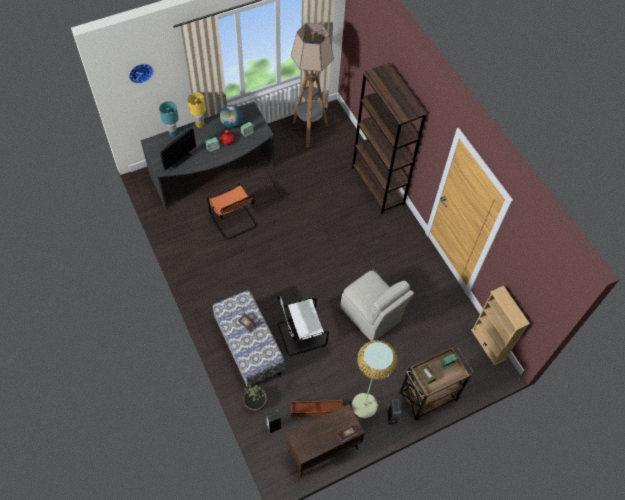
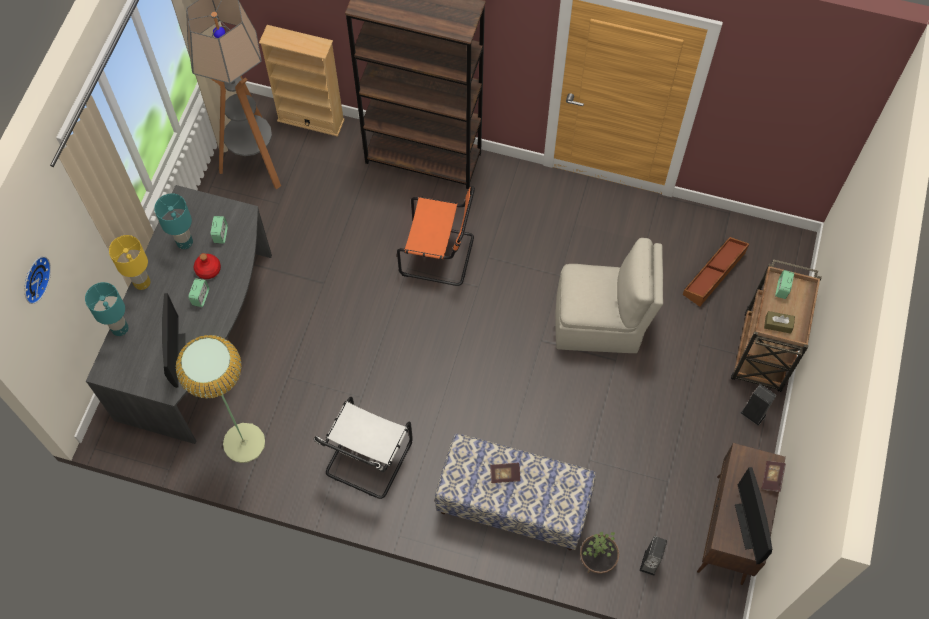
camera: 45 degrees left, 5 degrees up
orange chair [207,184,257,240] -> orange chair moved to [397,186,475,286]
globe [220,105,243,128] -> turquoise table lamp [154,193,193,249]
white chair [277,296,329,356] -> white chair moved to [314,397,413,499]
brown storage box [291,400,344,417] -> brown storage box moved to [682,237,749,307]
floor lamp [352,340,397,418] -> floor lamp moved to [176,335,265,463]
beige bookcase [471,286,530,365] -> beige bookcase moved to [259,25,345,137]
none -> monitor [735,467,772,564]

